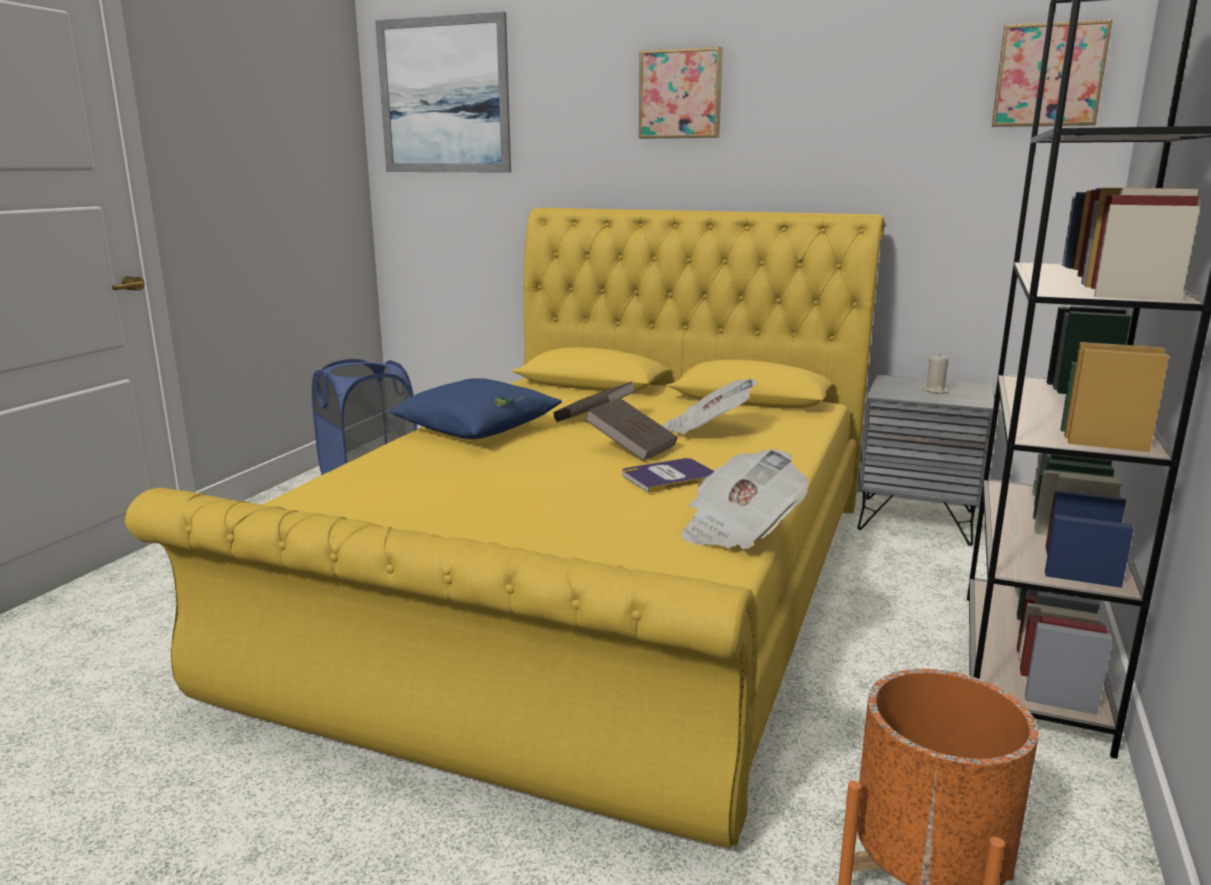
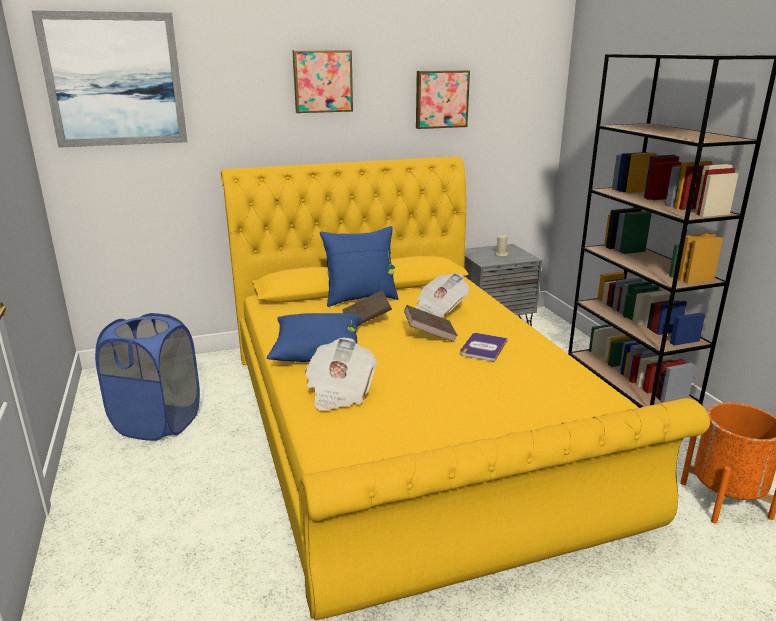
camera: 40 degrees left, 5 degrees up
newspaper [681,449,808,549] -> newspaper moved to [305,338,377,410]
picture [992,19,1113,127] -> picture moved to [416,70,470,129]
none -> blue pillow [320,226,399,307]

